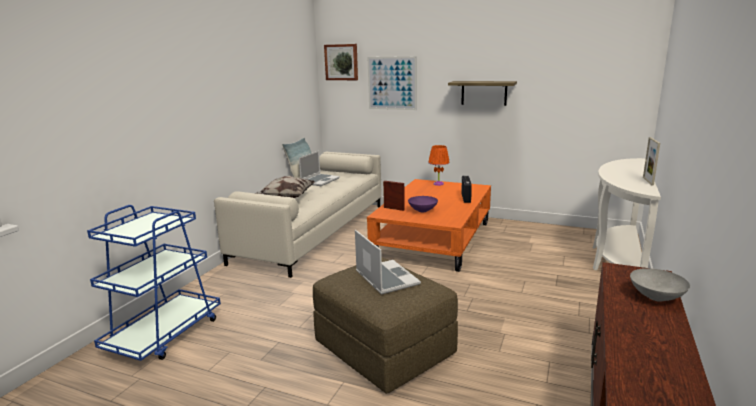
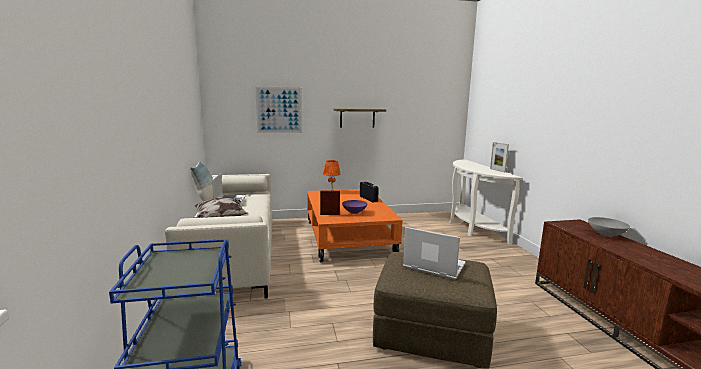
camera: 35 degrees left, 5 degrees down
picture [324,44,358,80] -> none

